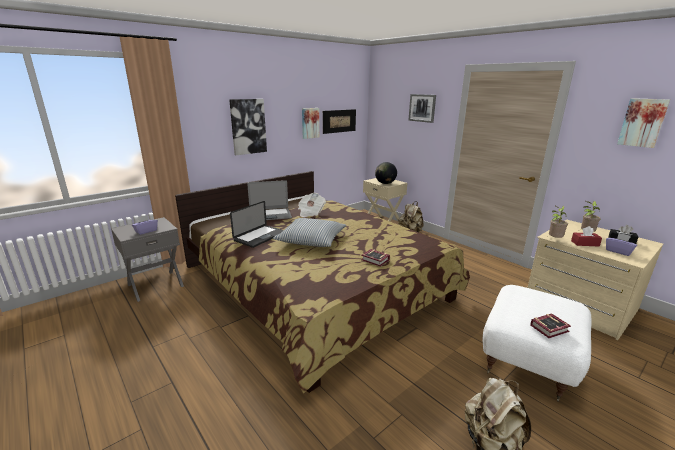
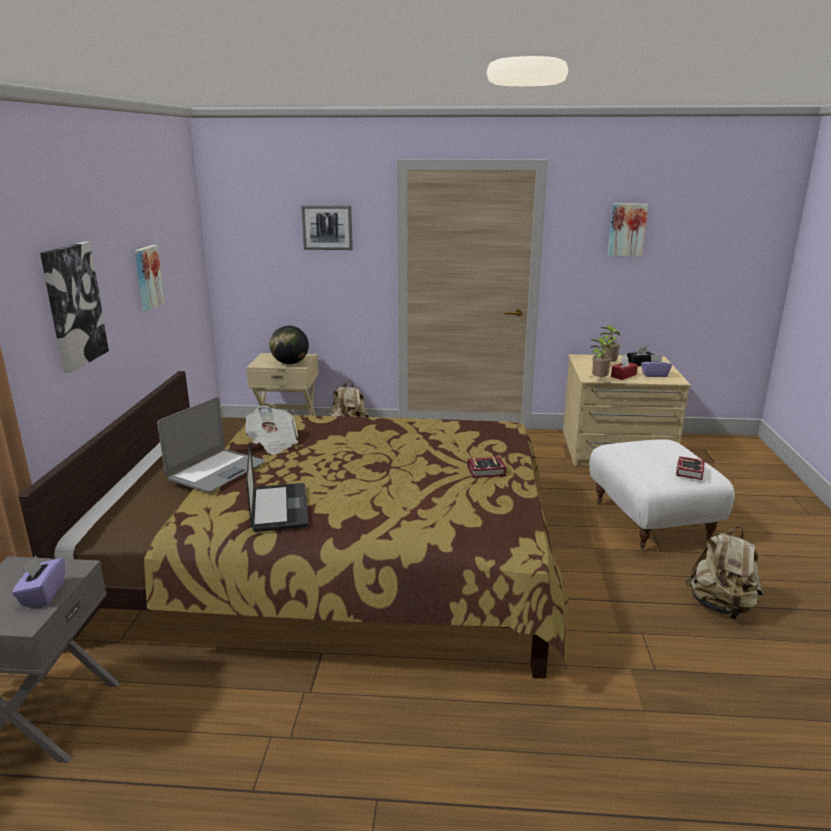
camera: 45 degrees left, 0 degrees up
pillow [273,218,347,247] -> none
picture [323,109,356,134] -> none

